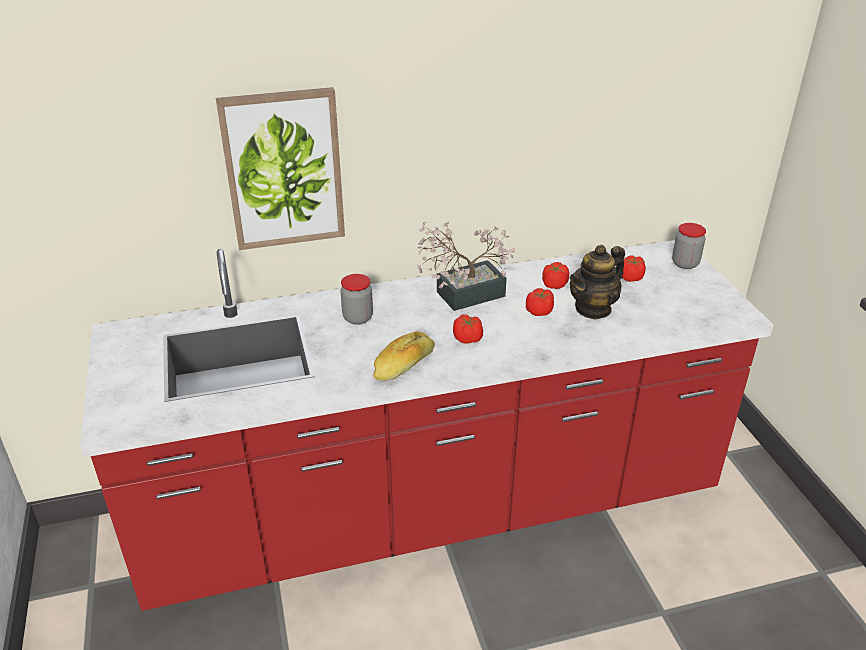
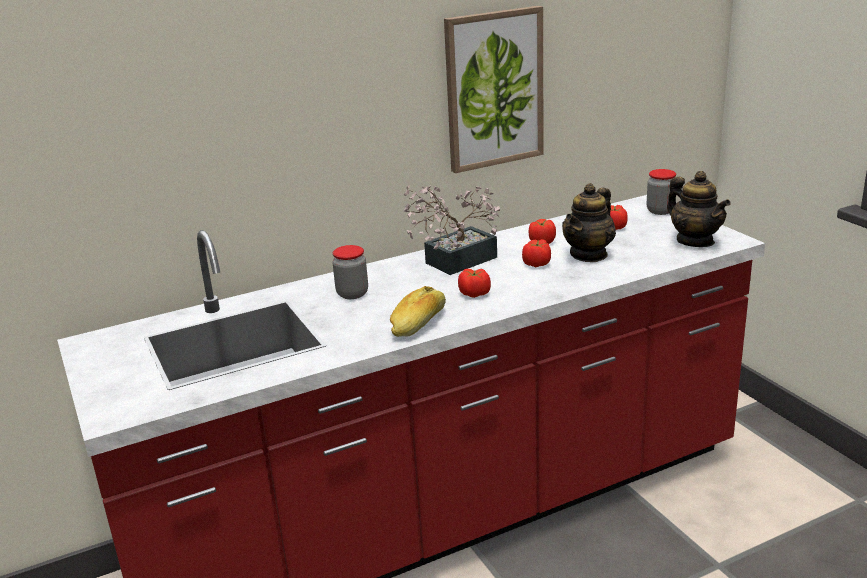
camera: 10 degrees left, 10 degrees down
picture [216,87,345,250] -> picture moved to [444,6,543,173]
none -> teapot [667,171,731,247]

